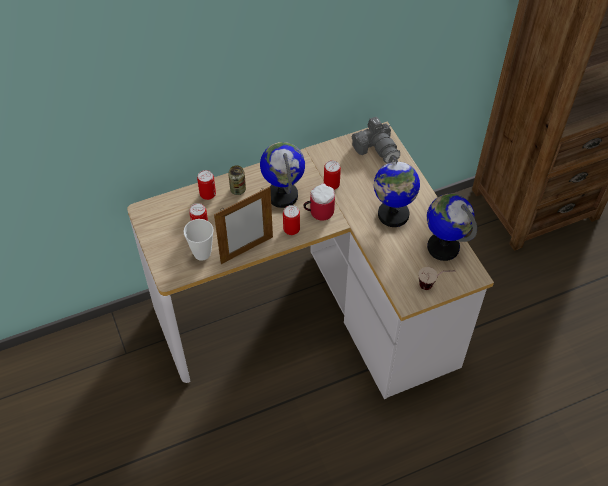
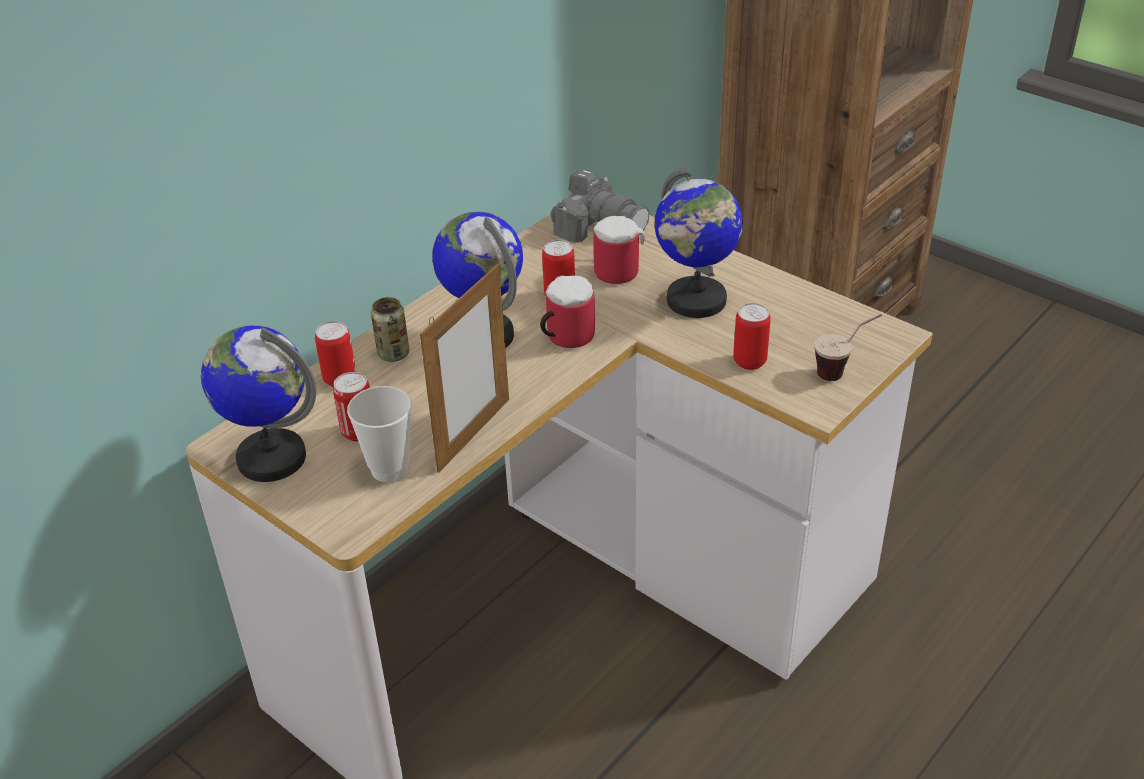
camera: 25 degrees left, 15 degrees down
can [283,205,300,235] -> can moved to [733,303,771,370]
globe [427,194,477,261] -> globe moved to [201,325,316,482]
none -> mug [593,216,645,284]

